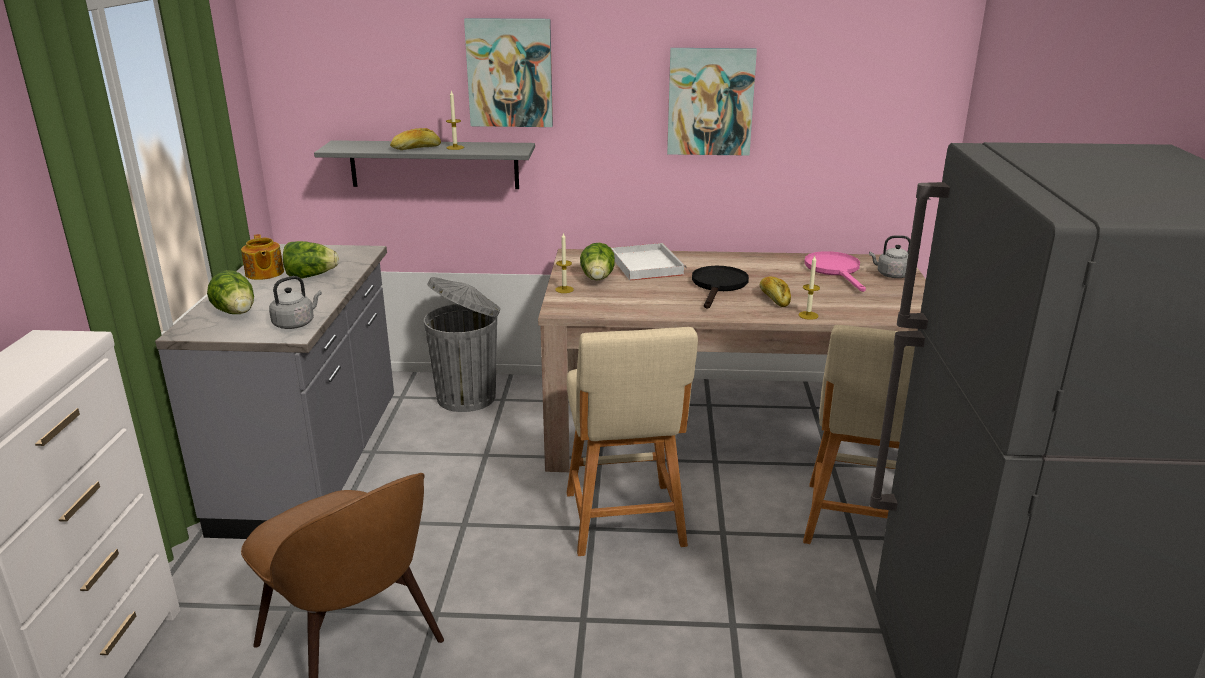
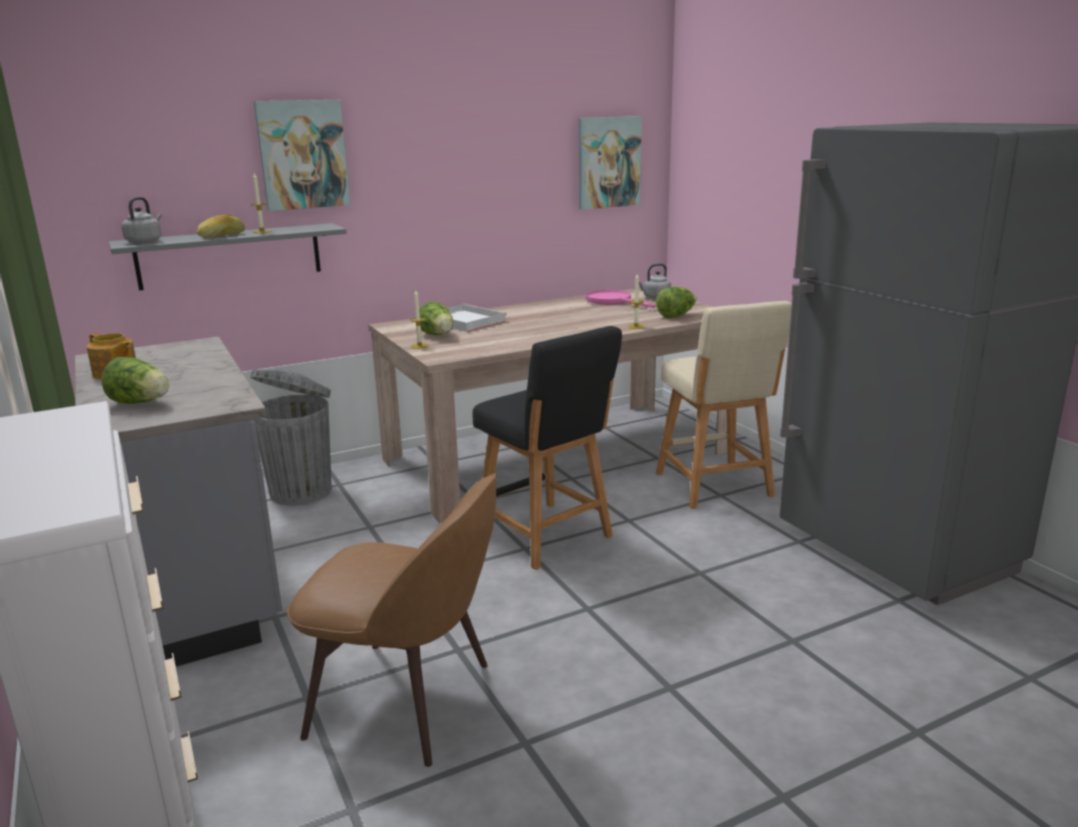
camera: 30 degrees left, 5 degrees down
grey kettle [269,276,322,329] -> grey kettle moved to [121,197,162,243]
lettuce [283,241,339,279] -> lettuce moved to [656,287,696,318]
beige stool [567,327,698,556] -> black stool [473,326,622,570]
picture [667,48,757,156] -> picture moved to [579,116,642,210]
black frying pan [692,266,749,309] -> none
bread [760,277,791,307] -> none

